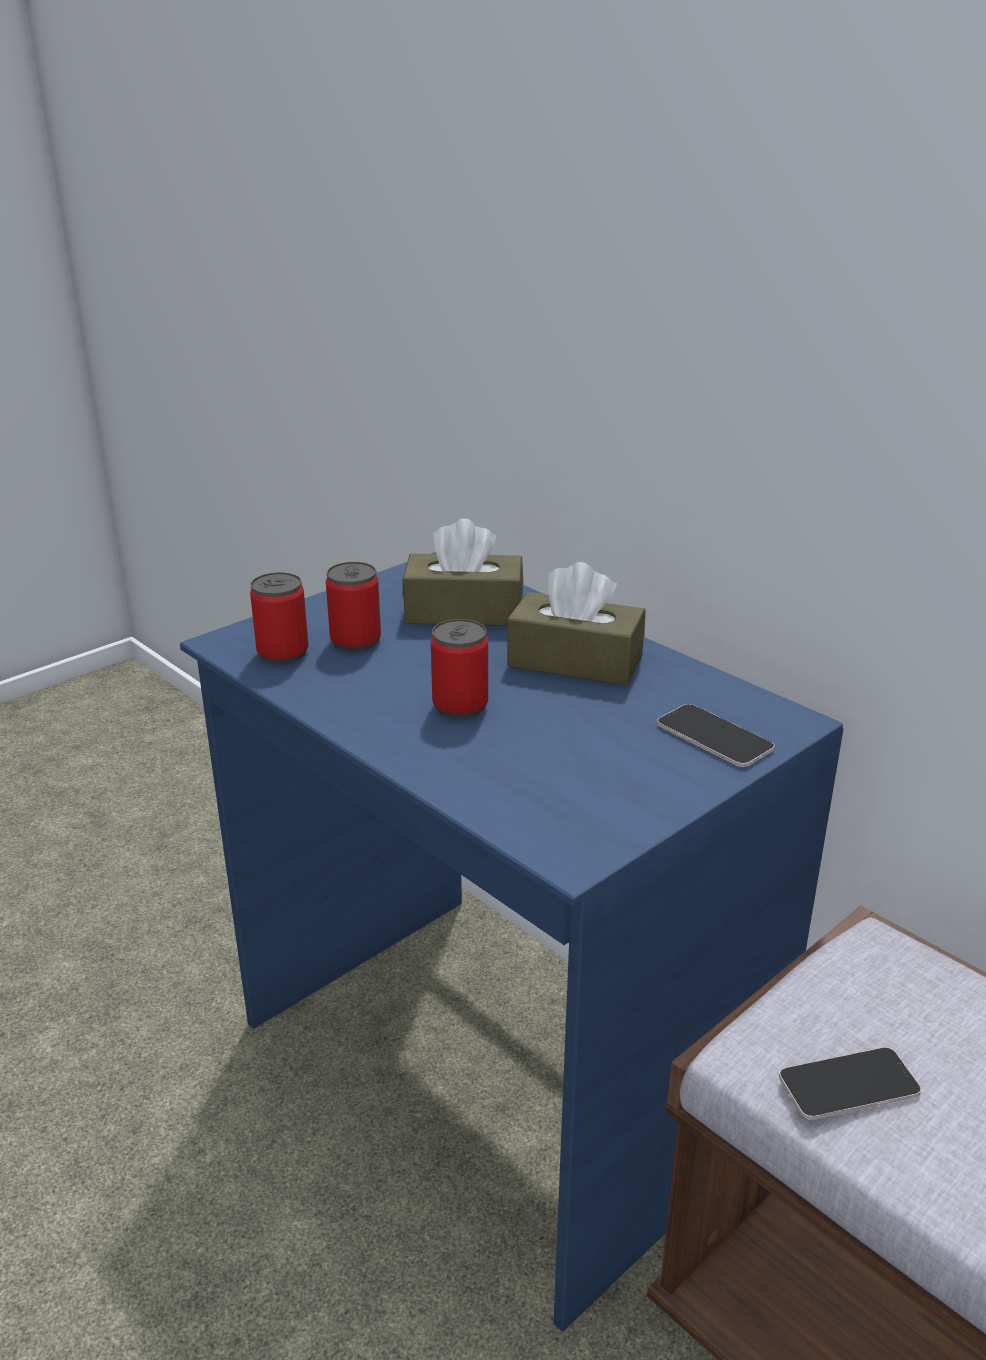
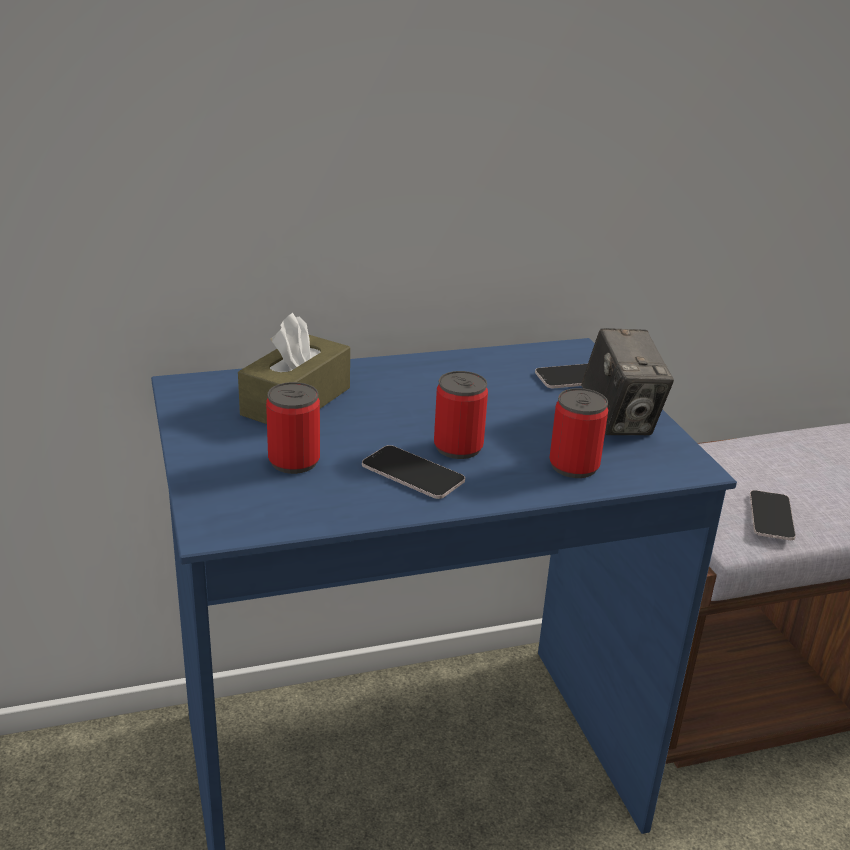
camera: 65 degrees left, 0 degrees up
can [250,572,309,664] -> can moved to [549,388,608,478]
brown tissue box [507,562,646,686] -> none
none -> phone [362,445,465,499]
none -> camera [581,328,674,435]

